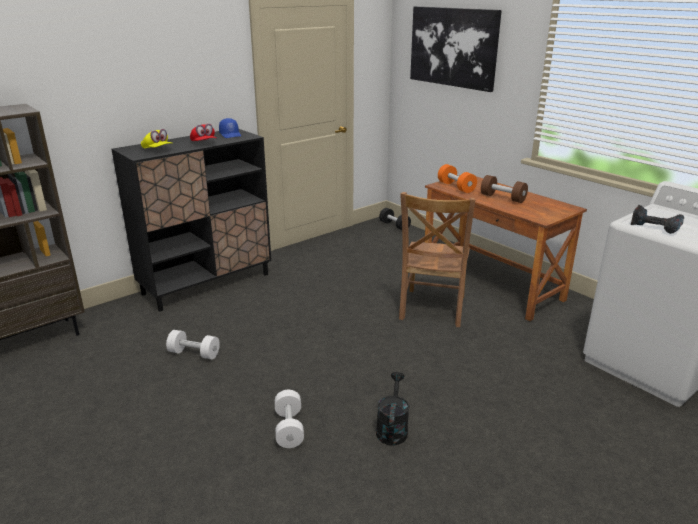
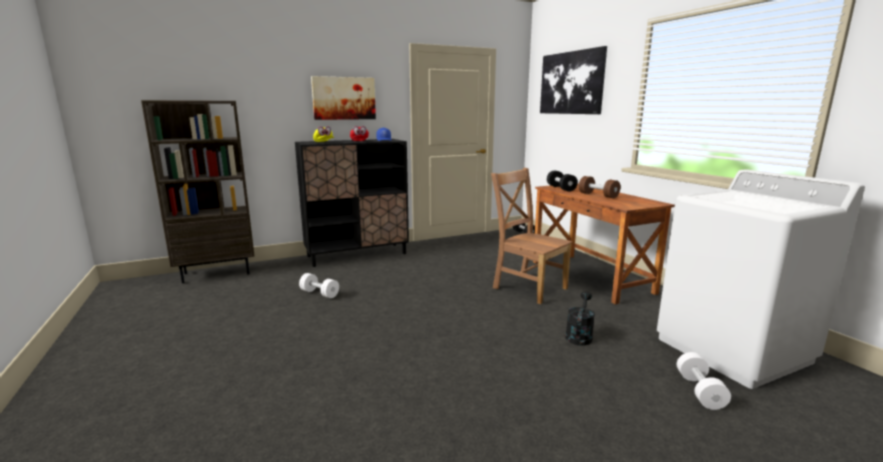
camera: 15 degrees right, 10 degrees down
white dumbbell [275,390,304,448] -> white dumbbell moved to [677,352,731,410]
black watering can [376,372,409,446] -> black watering can moved to [565,292,595,346]
brown chair [399,192,475,327] -> brown chair turned 105 degrees clockwise [491,168,573,304]
orange dumbbell [438,164,477,193] -> black dumbbell [547,170,578,192]
power drill [631,205,684,234] -> none
none -> picture [311,76,376,120]

